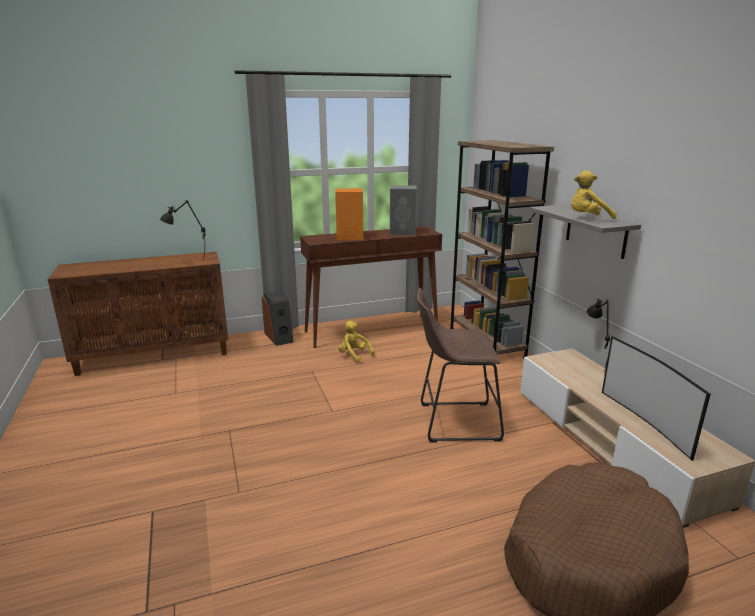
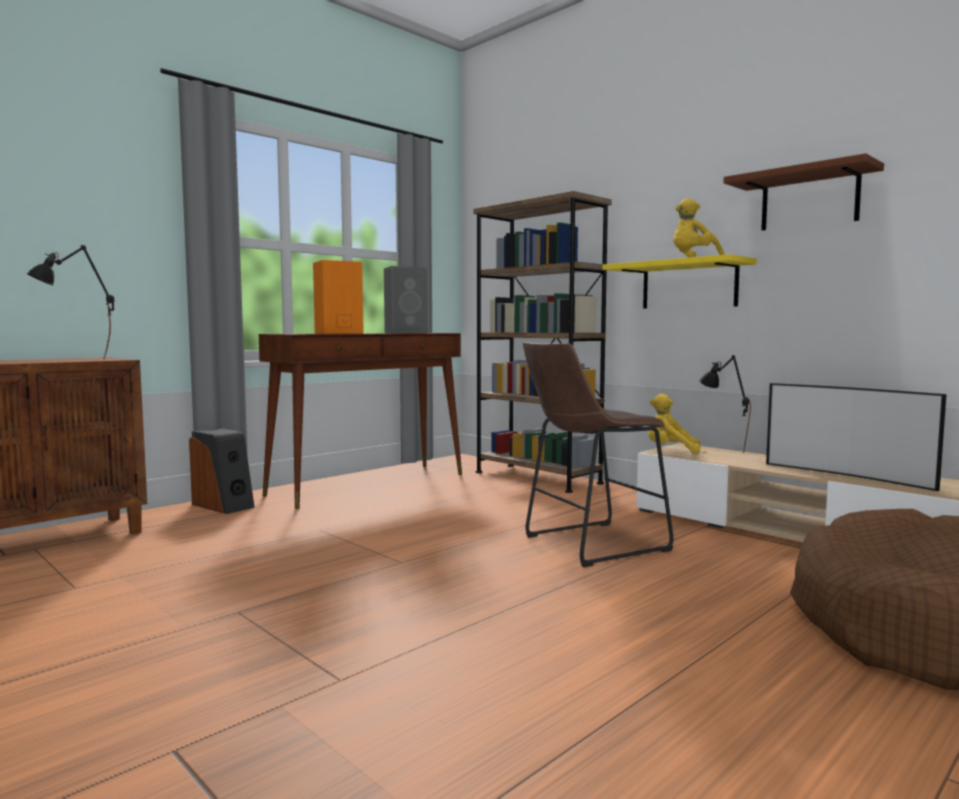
camera: 25 degrees left, 15 degrees down
yellow plush toy [338,321,374,363] -> yellow plush toy moved to [648,394,701,454]
grey shelf [529,205,641,259] -> yellow shelf [602,254,757,309]
none -> brown shelf [723,153,884,231]

